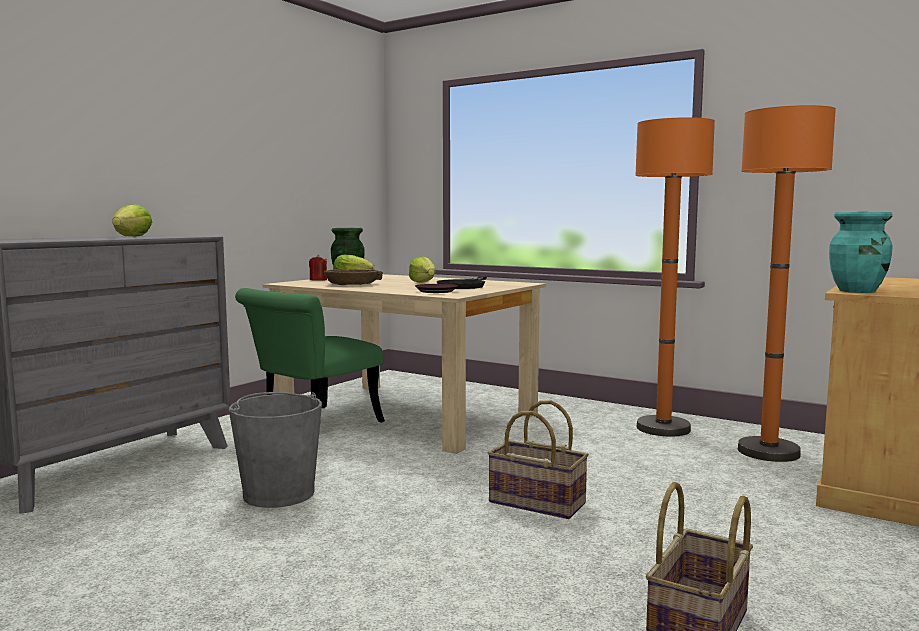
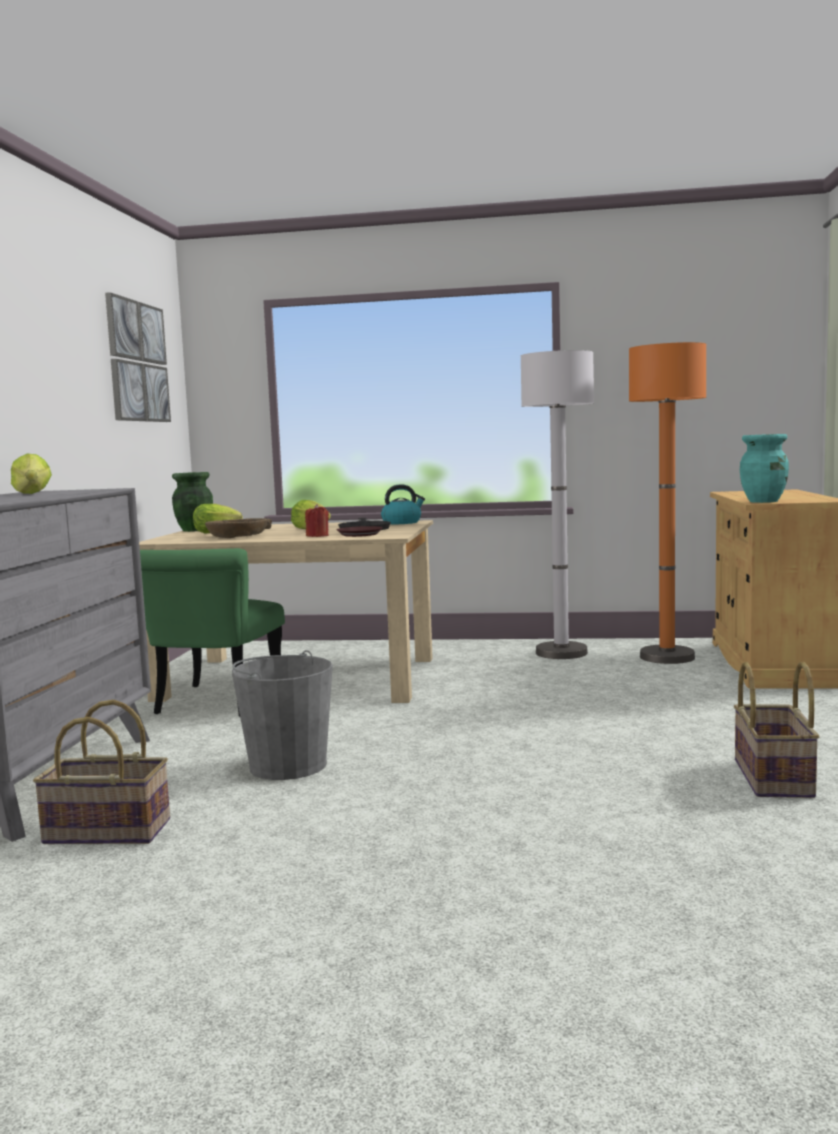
camera: 25 degrees left, 0 degrees up
red candle [309,255,327,281] -> red candle moved to [305,504,329,537]
basket [488,400,589,519] -> basket moved to [33,700,170,844]
orange floor lamp [635,117,715,436] -> white floor lamp [521,350,594,659]
none -> picture [105,292,171,422]
none -> kettle [381,484,425,524]

